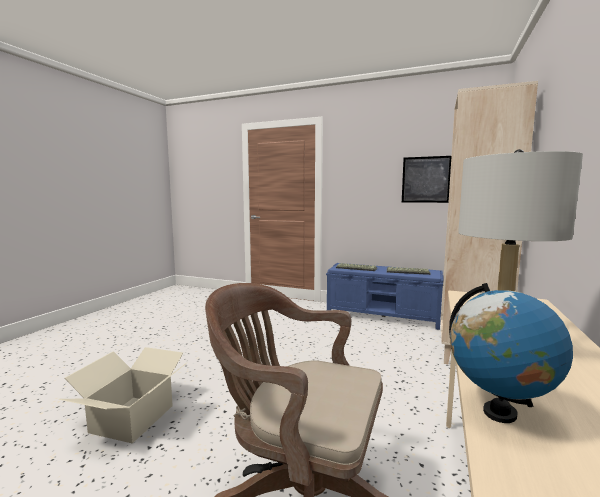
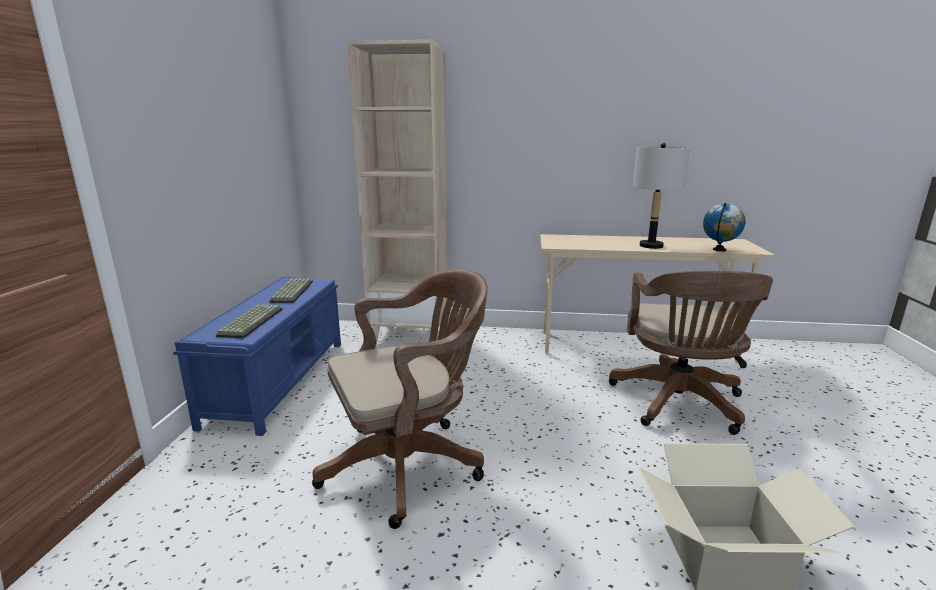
camera: 105 degrees left, 10 degrees up
picture [402,156,451,203] -> none
none -> brown office chair [312,269,488,529]

